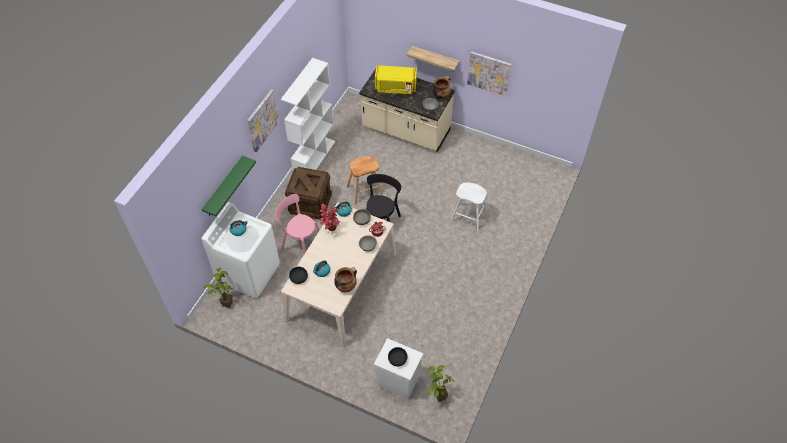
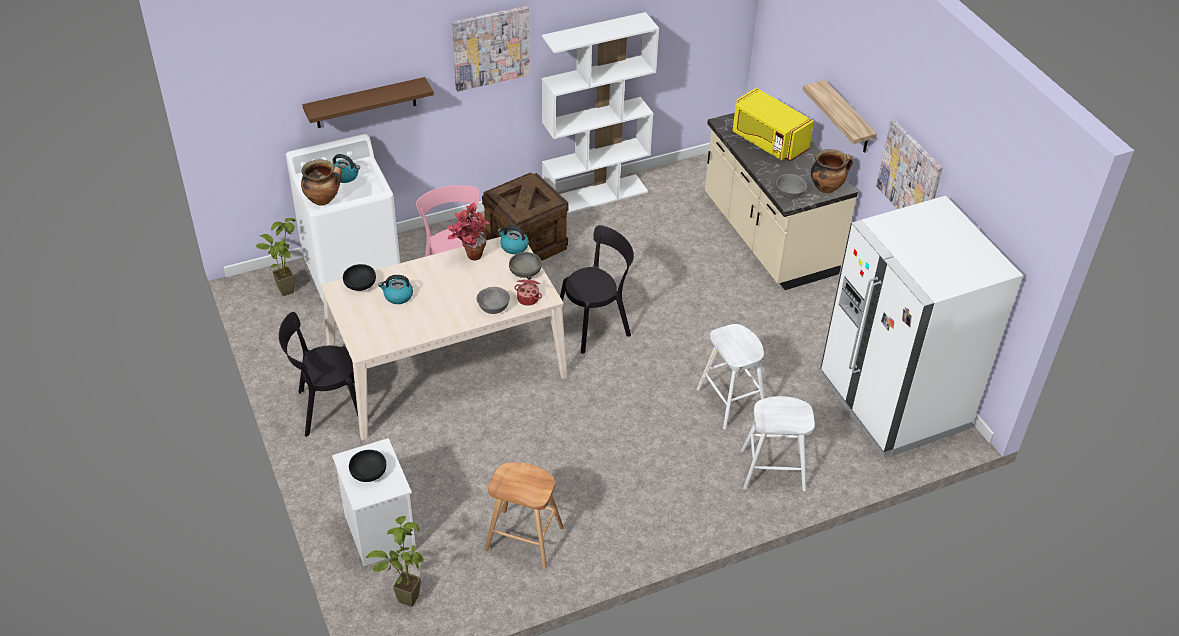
camera: 40 degrees right, 10 degrees down
green shelf [202,156,256,216] -> brown shelf [302,77,434,128]
cooking pot [334,267,357,292] -> cooking pot moved to [301,160,342,206]
brown stool [347,156,383,204] -> brown stool moved to [484,462,564,568]
none -> black chair [279,312,358,437]
none -> white stool [741,396,815,491]
none -> white fridge [820,196,1023,457]

